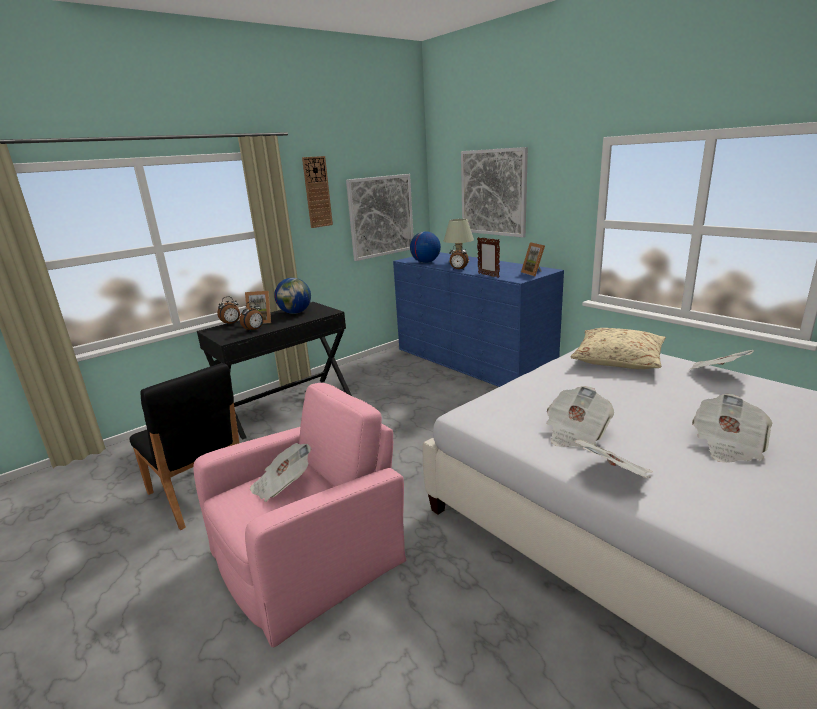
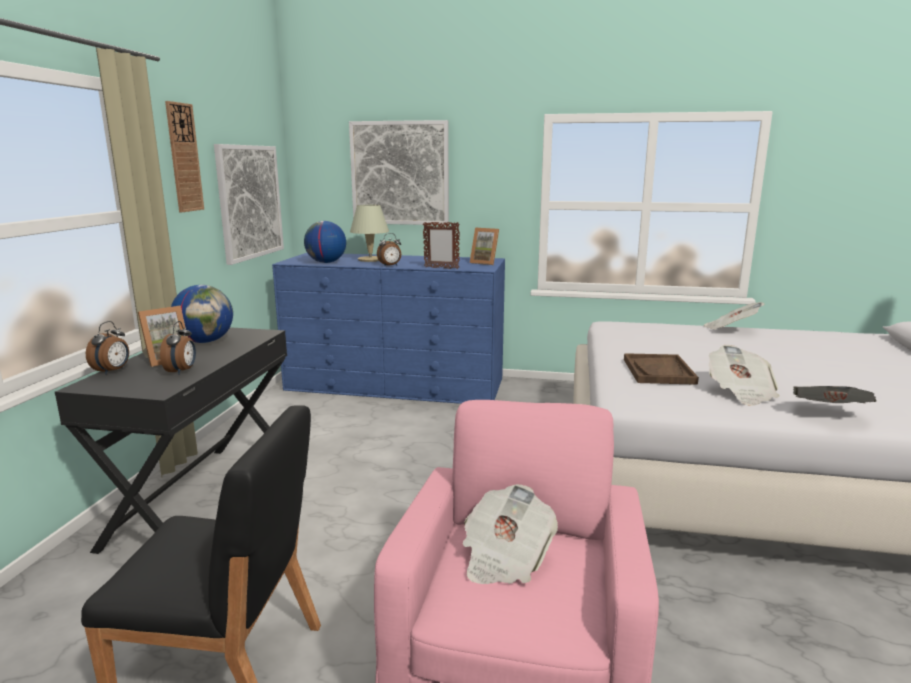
camera: 40 degrees left, 5 degrees down
beige pillow [570,328,666,369] -> none
newspaper [692,394,772,463] -> none
none -> brown tray [624,353,699,385]

